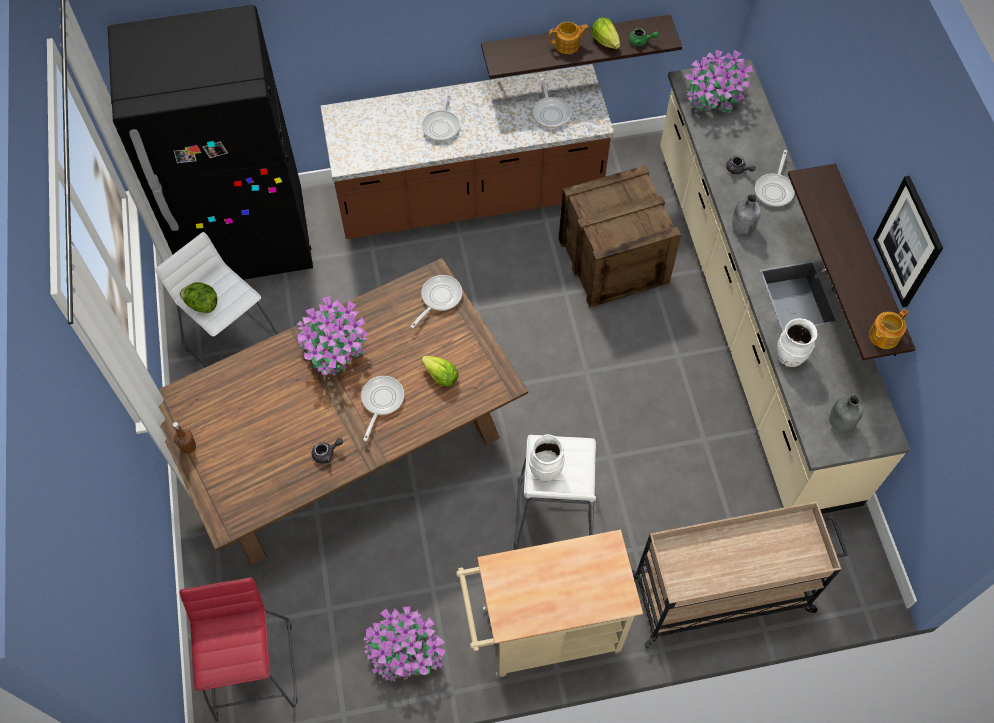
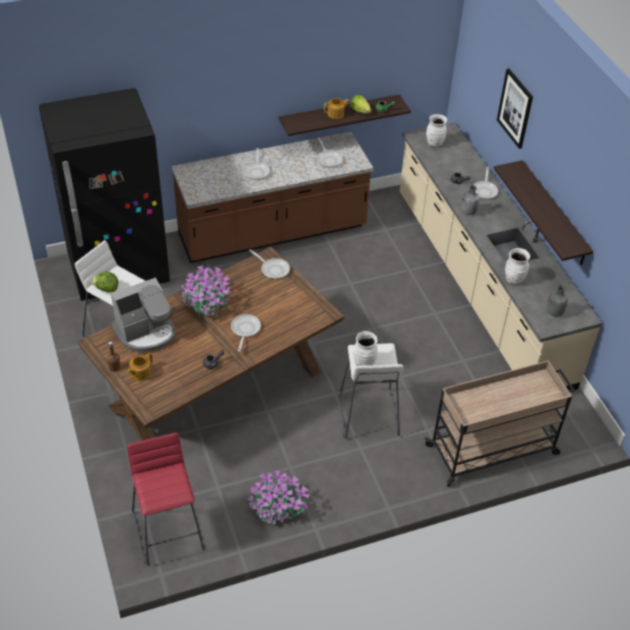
camera: 10 degrees left, 15 degrees down
frying pan [410,275,462,328] -> frying pan turned 105 degrees clockwise [249,249,290,279]
lettuce [421,356,458,386] -> none
beige cart [456,530,643,677] -> none
crate [559,165,681,308] -> none
potted plant [685,50,753,114] -> white vase [426,114,447,147]
teapot [869,309,908,349] -> teapot moved to [126,353,153,381]
picture [873,176,943,307] -> picture moved to [497,69,533,149]
none -> coffee machine [111,278,175,352]

